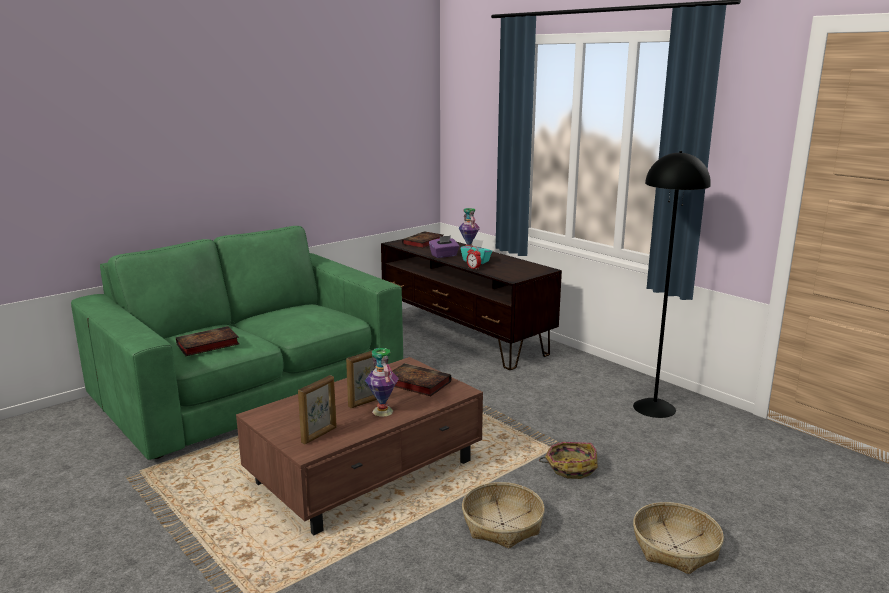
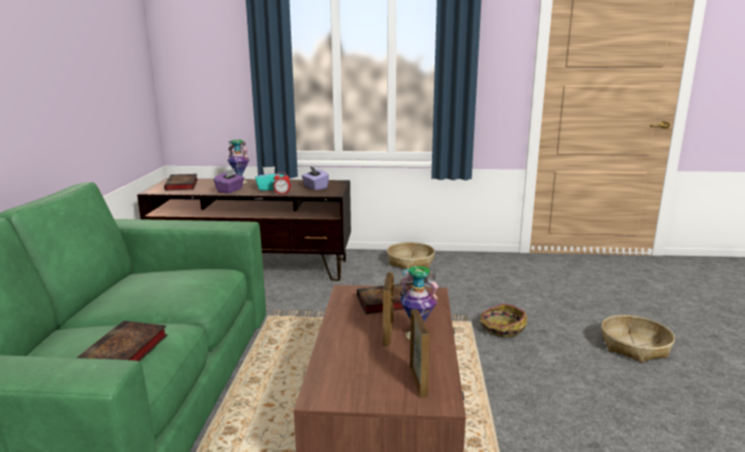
camera: 45 degrees left, 0 degrees up
basket [462,482,545,548] -> basket moved to [387,242,435,269]
black floor lamp [633,151,711,418] -> none
none -> purple tissue box [302,166,329,190]

